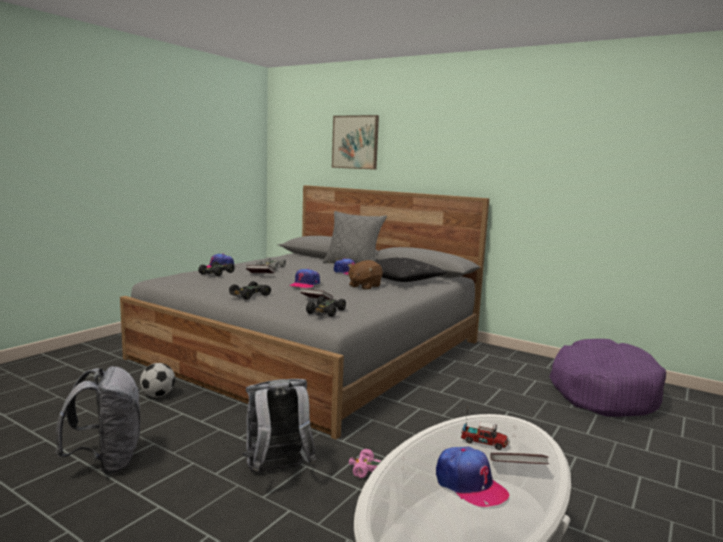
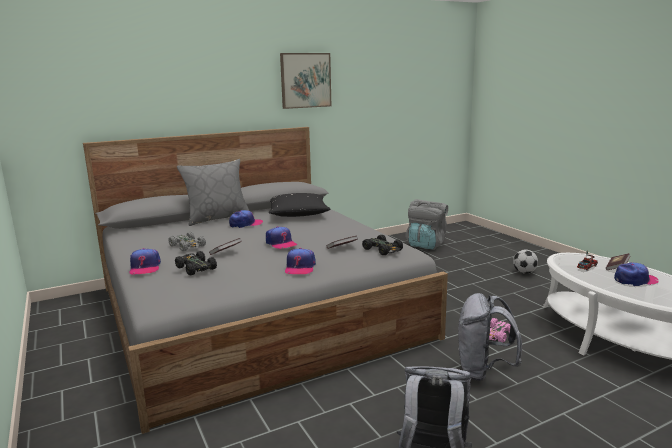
camera: 60 degrees left, 5 degrees up
football [140,363,175,397] -> football moved to [513,250,538,274]
black toy car [229,281,271,300] -> cap [285,248,316,274]
picture [332,115,379,170] -> picture moved to [280,53,331,109]
brown plush toy [348,260,383,290] -> none
purple dog bed [549,339,666,417] -> grey backpack [406,199,448,250]

